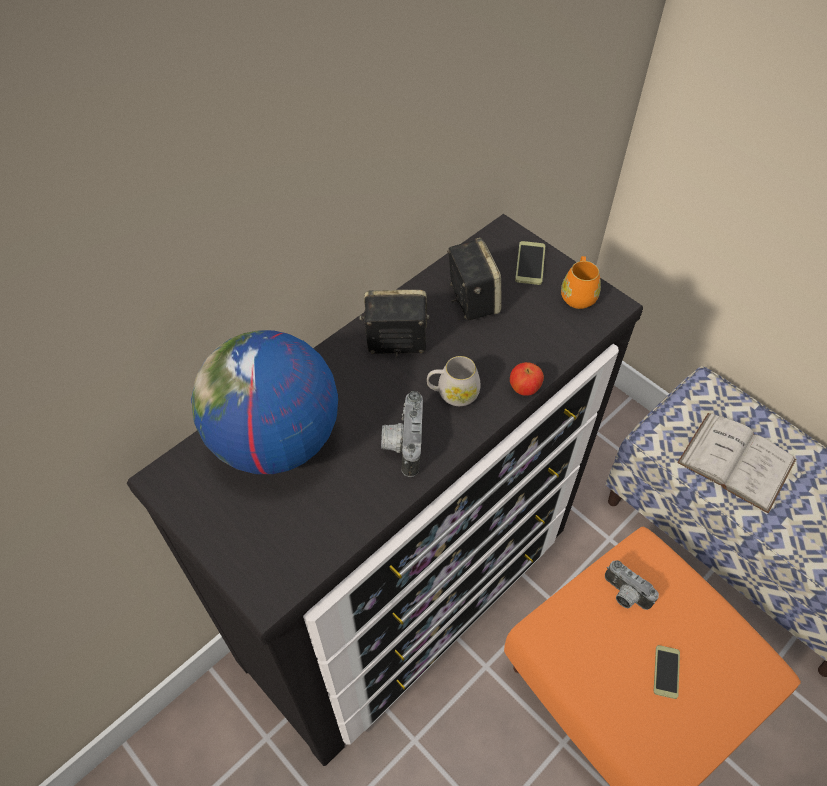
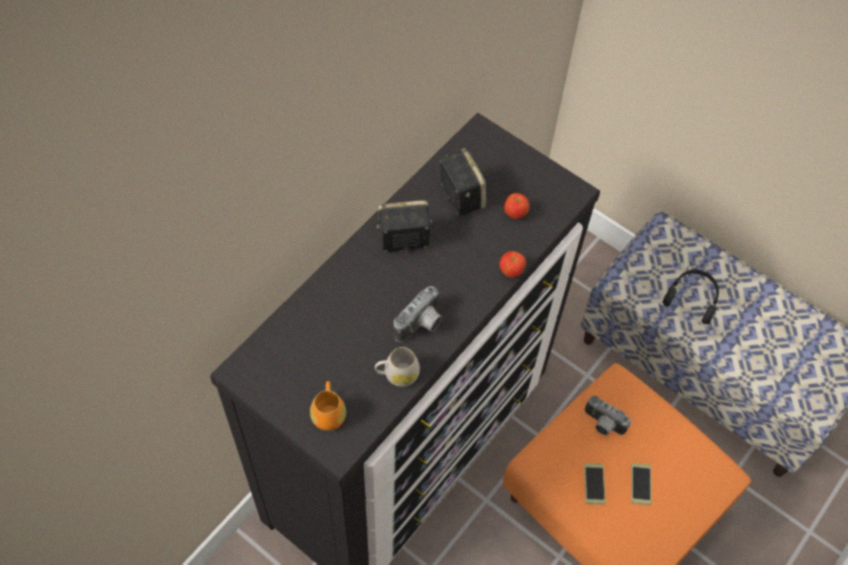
camera: 10 degrees left, 5 degrees up
globe [191,330,338,474] -> none
camera [381,391,423,477] -> camera turned 135 degrees counterclockwise [393,286,442,343]
white mug [427,356,480,406] -> white mug moved to [375,347,420,387]
phone [515,241,545,285] -> phone moved to [584,463,606,504]
orange mug [561,256,601,309] -> orange mug moved to [310,381,346,431]
white book [677,413,796,513] -> black headphones [662,270,719,324]
none -> apple [504,193,529,219]

